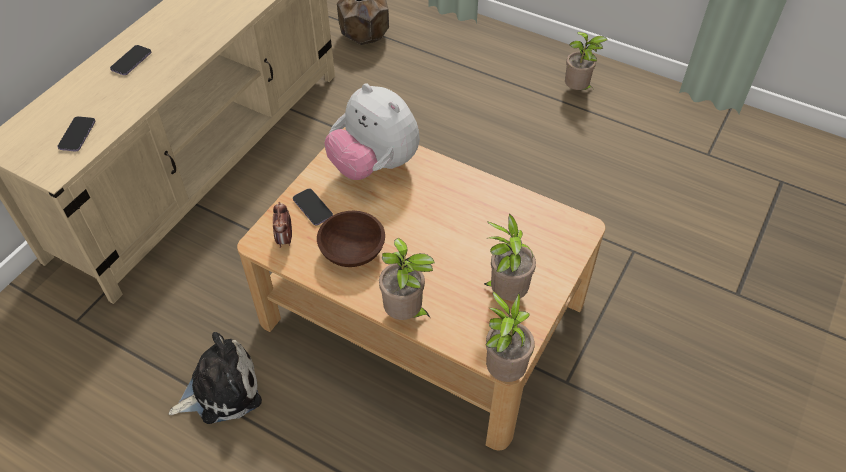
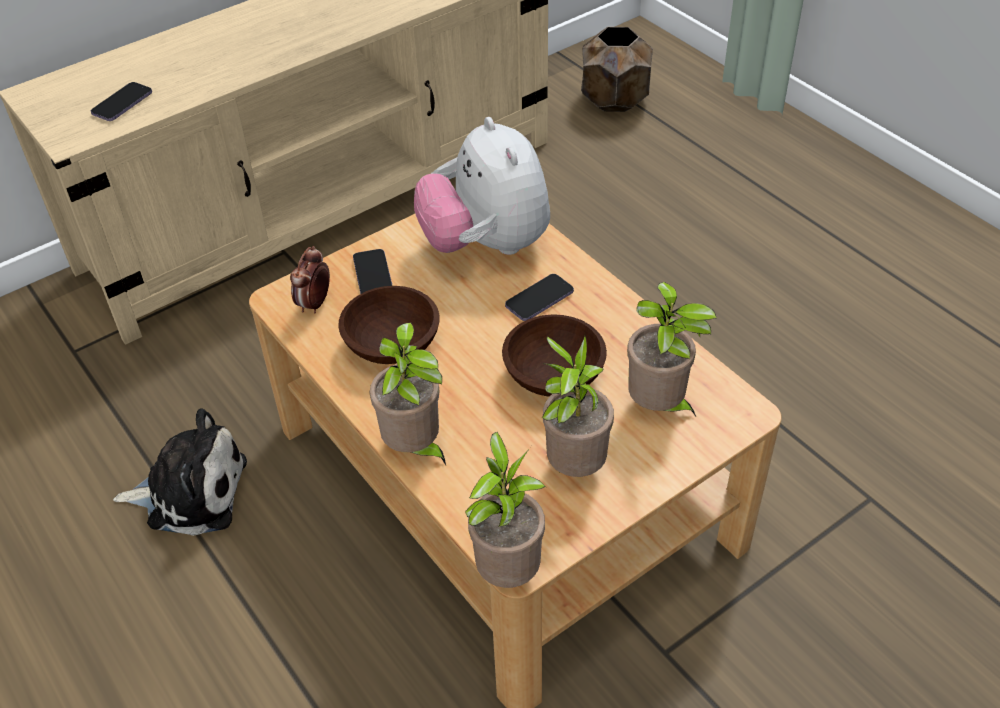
camera: 25 degrees right, 5 degrees down
phone [110,45,151,75] -> phone moved to [505,274,574,321]
potted plant [565,32,607,90] -> potted plant moved to [627,282,717,416]
none -> brown bowl [502,314,607,397]

